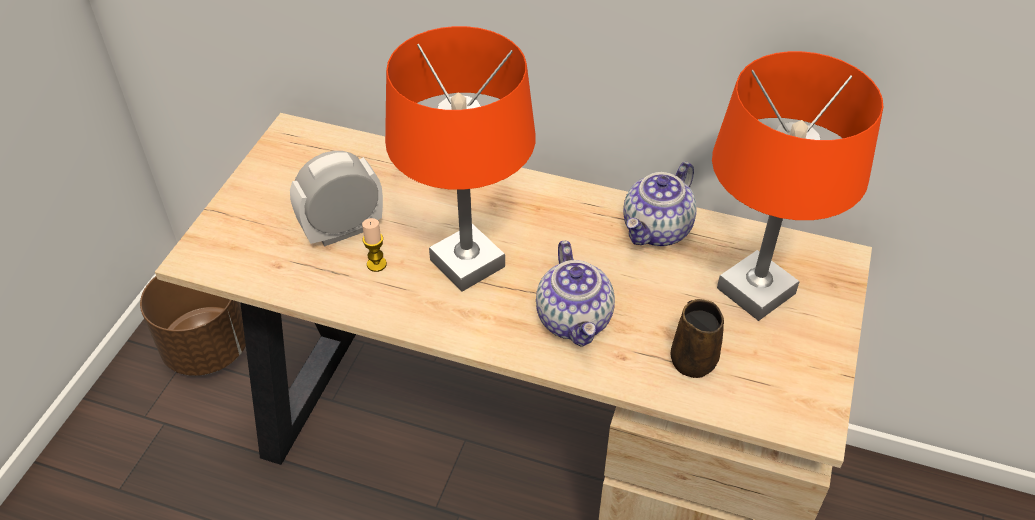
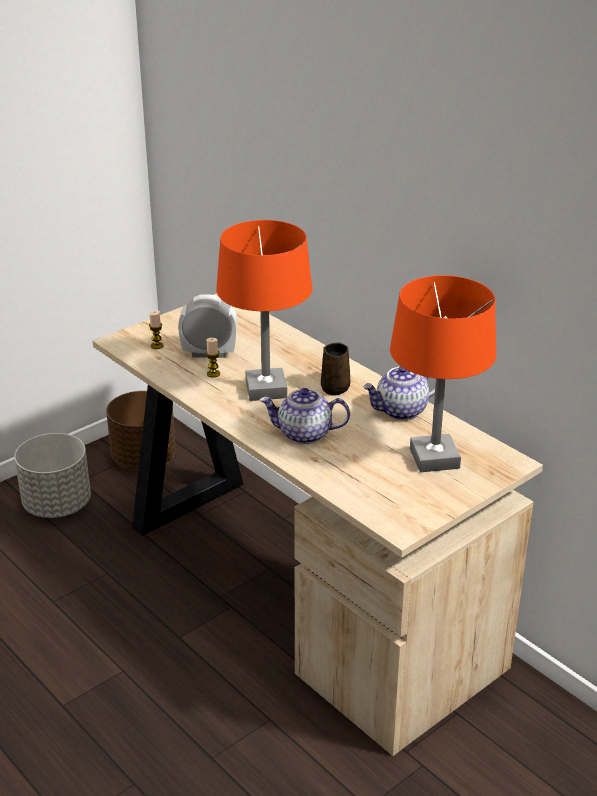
camera: 30 degrees right, 15 degrees down
teapot [536,240,615,347] -> teapot turned 75 degrees clockwise [260,388,350,444]
brown mug [670,299,724,378] -> brown mug moved to [321,343,350,396]
none -> grey planter [14,433,91,518]
none -> candle [149,310,164,349]

